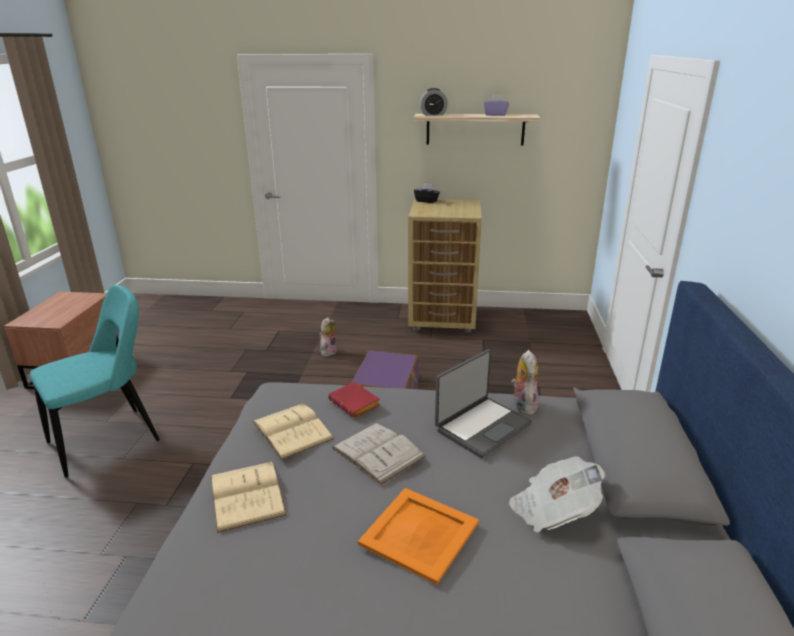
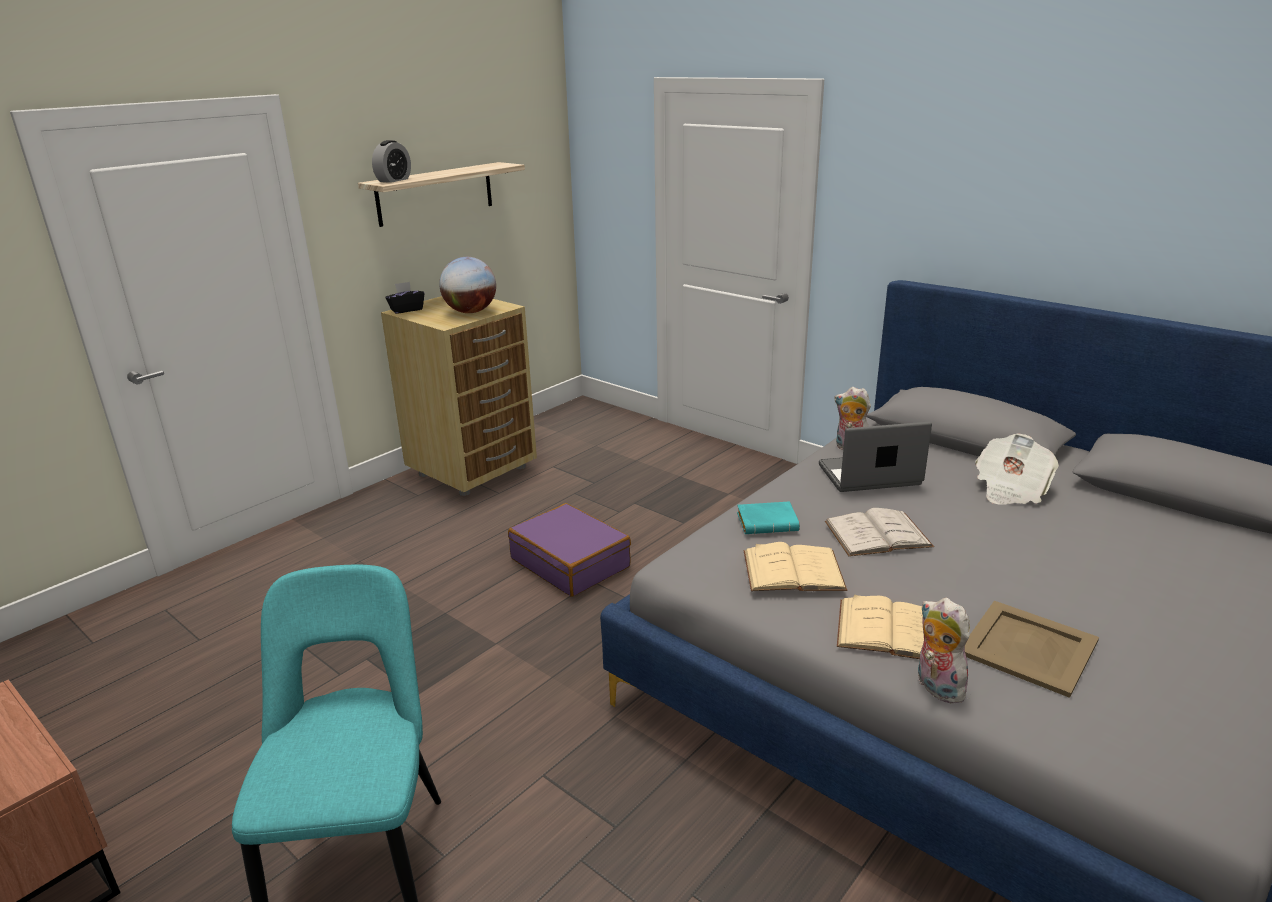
camera: 55 degrees left, 0 degrees up
plush toy [319,317,337,357] -> plush toy moved to [918,597,970,703]
red book [328,382,380,418] -> turquoise book [737,501,800,534]
orange tray [358,488,479,584] -> none
laptop [435,349,532,458] -> laptop turned 90 degrees counterclockwise [819,422,932,492]
purple tissue box [484,95,509,116] -> none
none -> globe [439,257,496,313]
none -> beige tray [965,601,1099,698]

